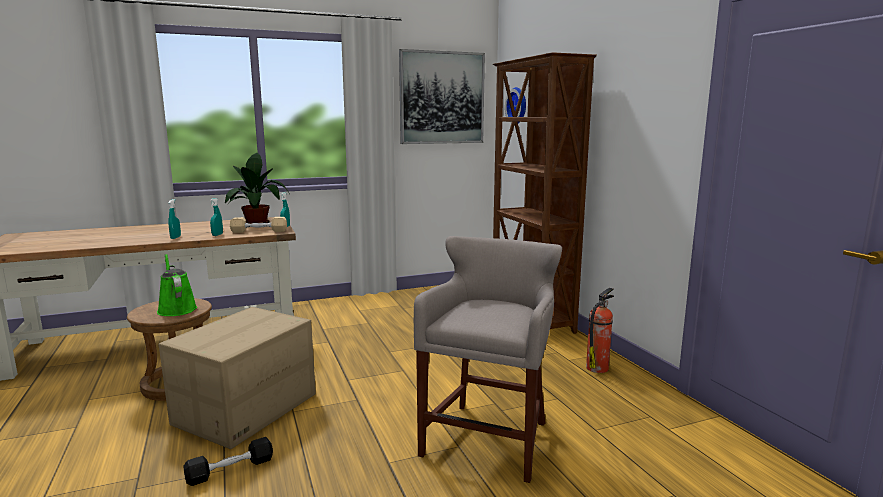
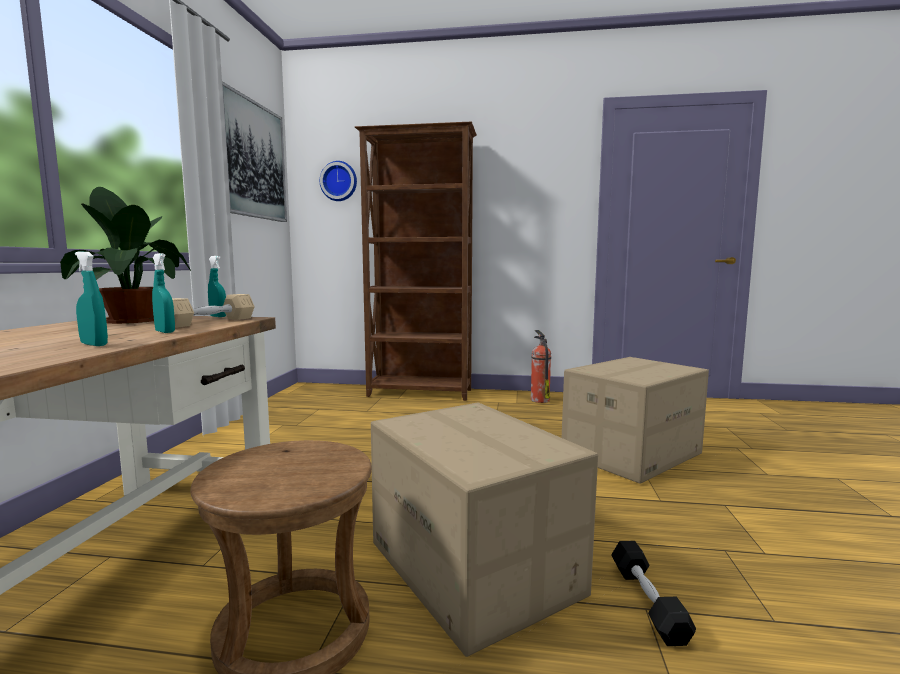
camera: 60 degrees left, 5 degrees down
green watering can [157,254,197,316] -> none
grey stool [414,236,562,483] -> cardboard box [562,357,709,484]

